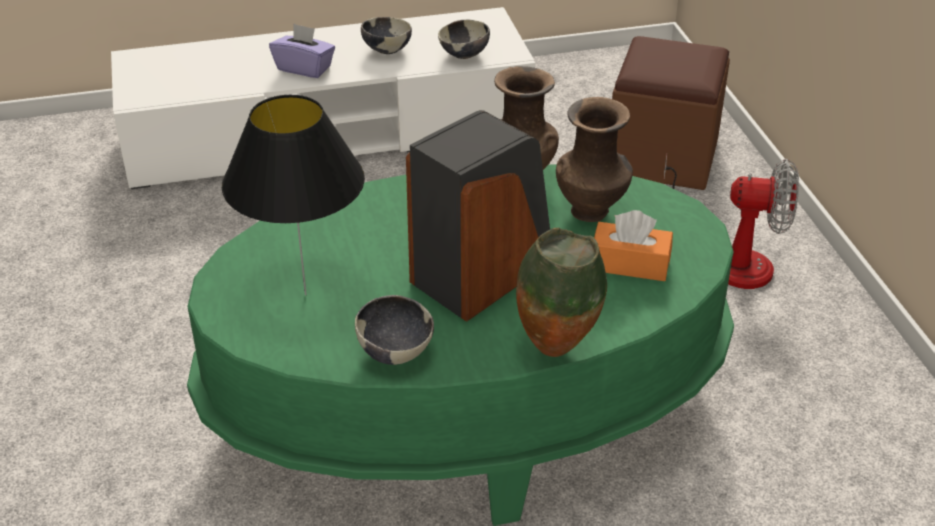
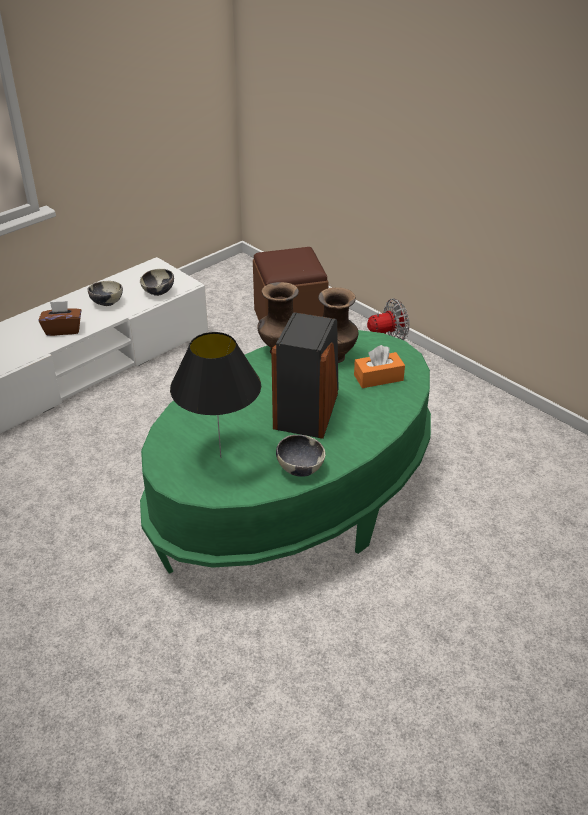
camera: 30 degrees left, 0 degrees up
purple tissue box [269,24,335,78] -> brown tissue box [39,301,82,336]
vase [516,227,607,357] -> none

